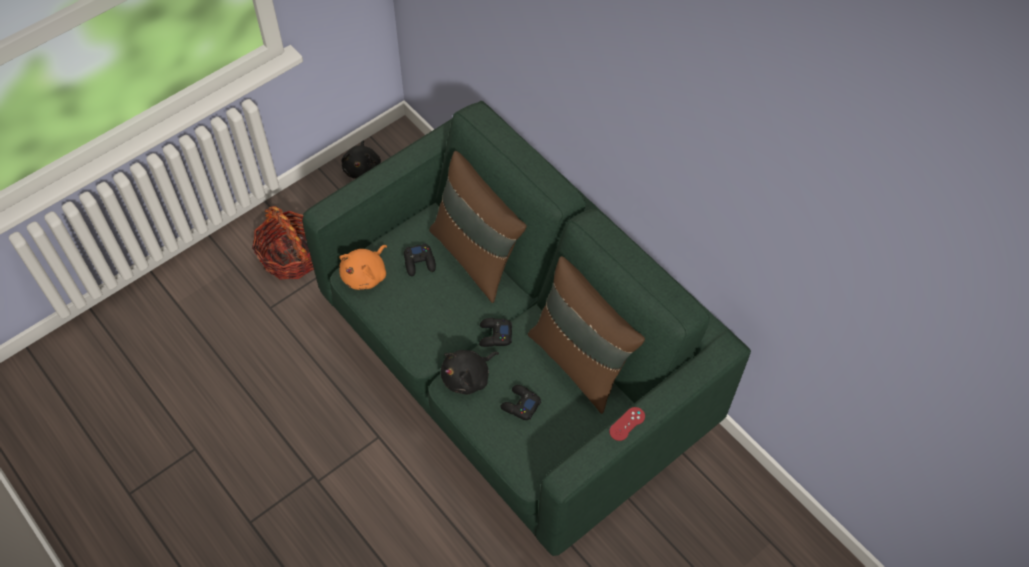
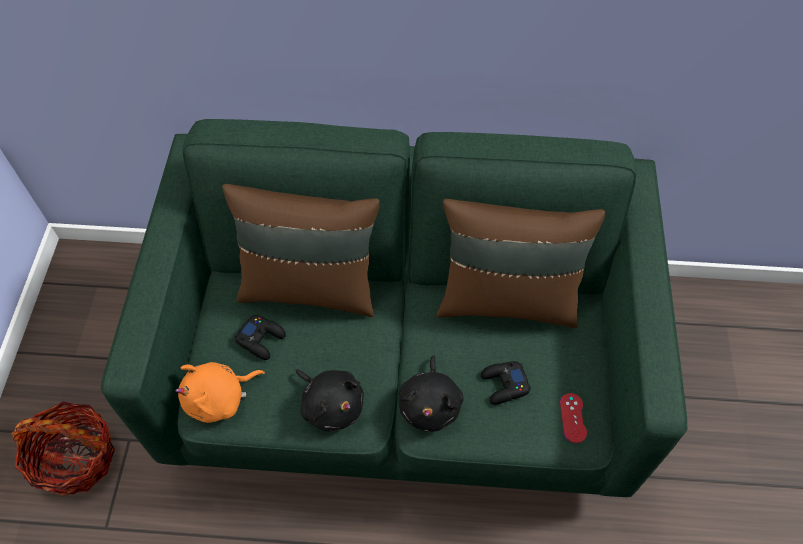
camera: 45 degrees left, 0 degrees up
orange plush toy [339,245,387,290] -> orange plush toy turned 75 degrees clockwise [175,362,265,423]
black plush toy [341,141,381,179] -> black plush toy moved to [295,369,364,432]
black game controller [479,318,512,347] -> none
red game controller [609,407,645,441] -> red game controller moved to [560,393,587,443]

